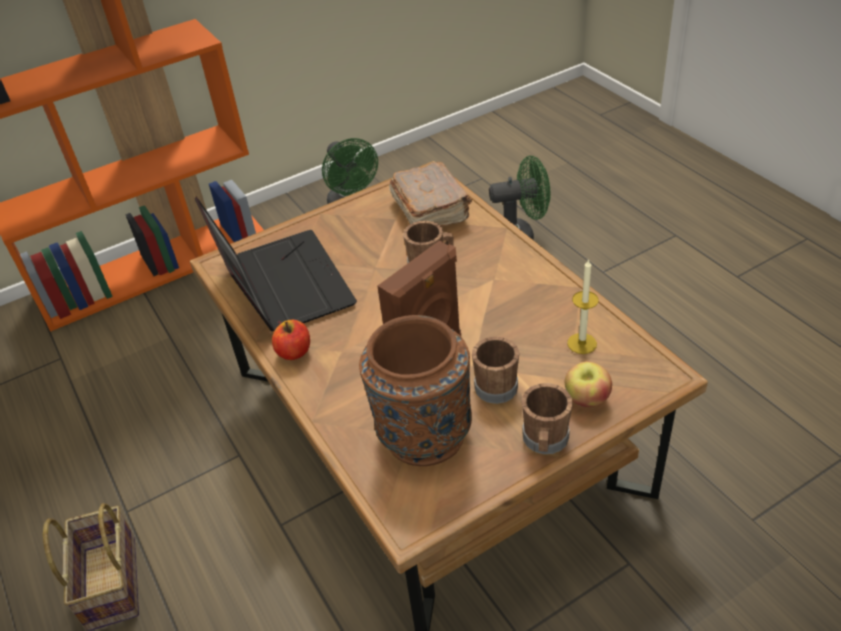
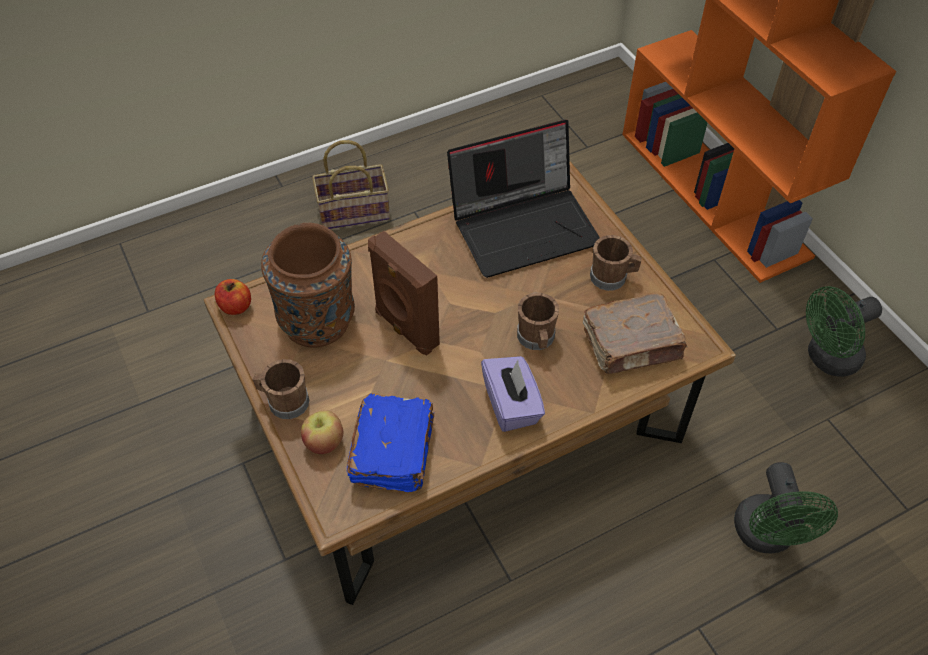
camera: 90 degrees right, 10 degrees up
apple [272,320,310,360] -> apple moved to [215,279,251,315]
brown mug [472,337,519,404] -> brown mug moved to [590,235,641,291]
candle [567,259,599,354] -> blue book [347,393,434,492]
none -> purple tissue box [481,356,545,432]

